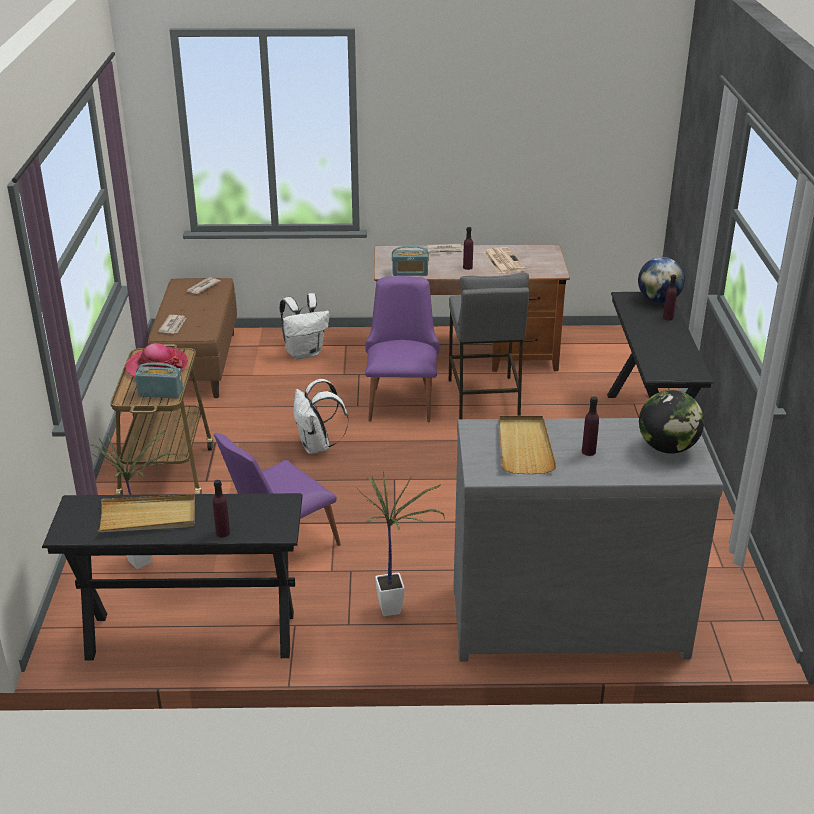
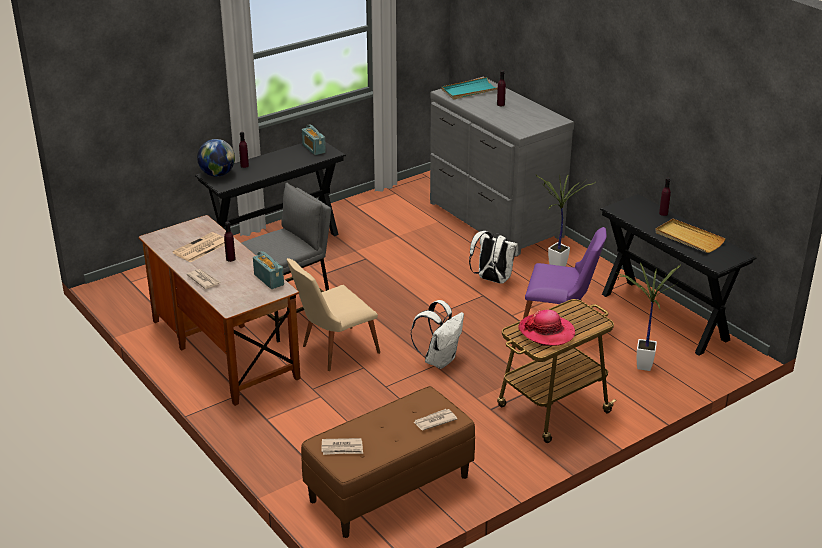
camera: 125 degrees left, 0 degrees up
radio [135,363,183,398] -> radio moved to [302,124,326,155]
white backpack [280,293,330,359] -> white backpack moved to [469,231,518,284]
purple chair [365,276,439,422] -> beige chair [286,258,380,371]
beige tray [499,416,557,474] -> none
globe [639,390,704,453] -> turquoise tray [441,77,498,99]

